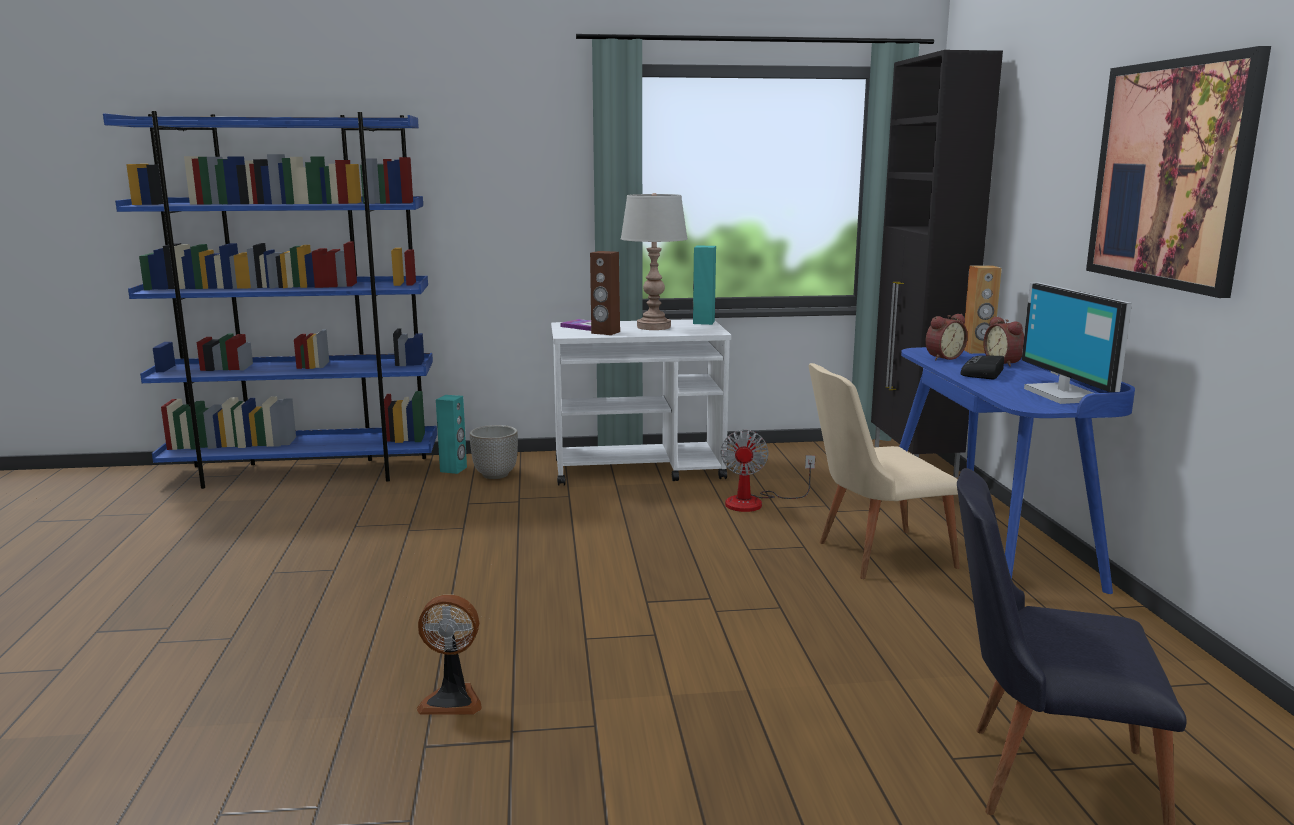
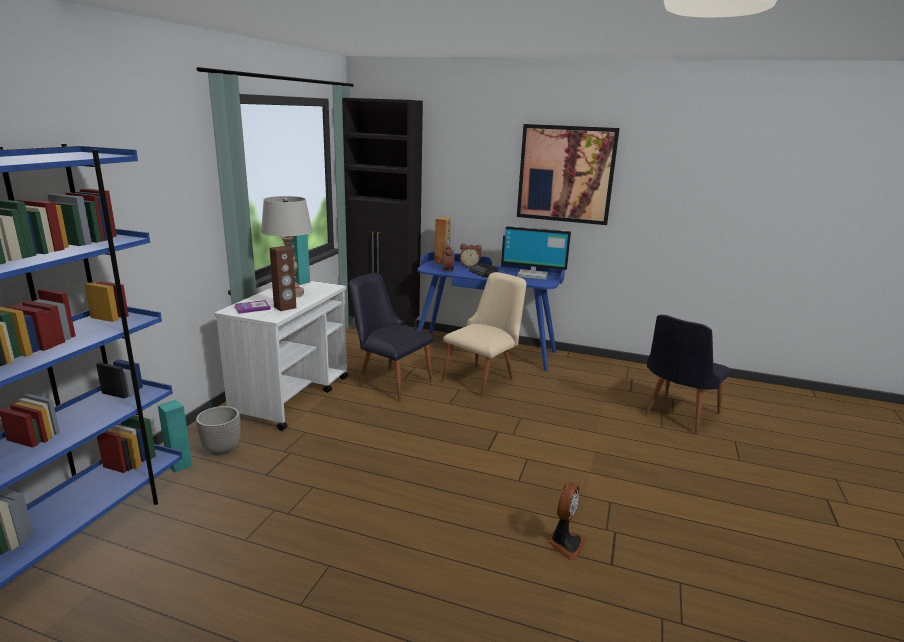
camera: 65 degrees left, 5 degrees up
fan [720,430,815,512] -> black chair [349,273,434,402]
beige chair [809,363,960,579] -> beige chair turned 150 degrees counterclockwise [441,272,527,398]

